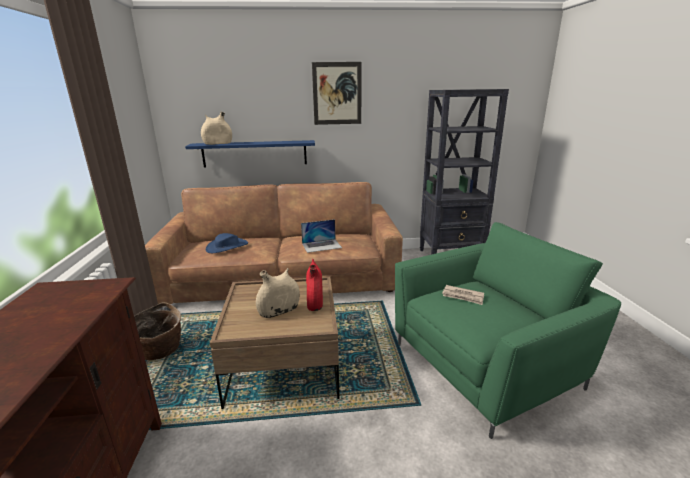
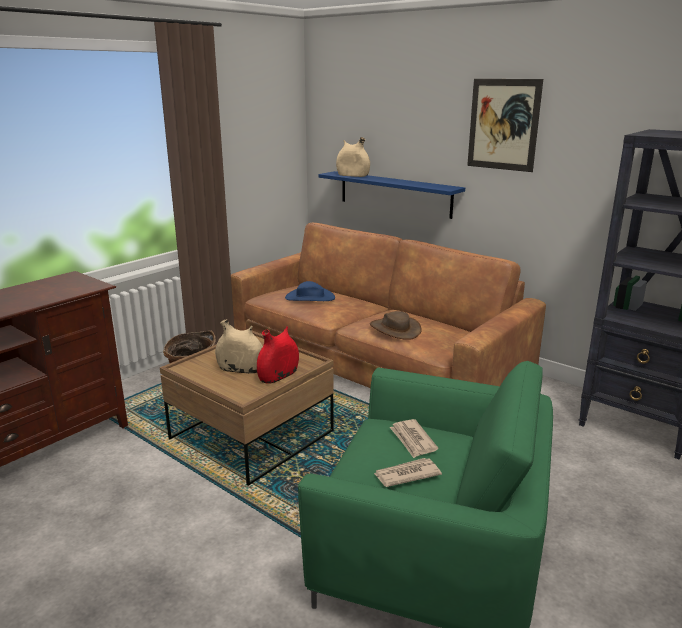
camera: 45 degrees right, 0 degrees up
laptop [301,219,342,253] -> brown hat [370,311,422,340]
none -> newspaper [374,458,442,487]

